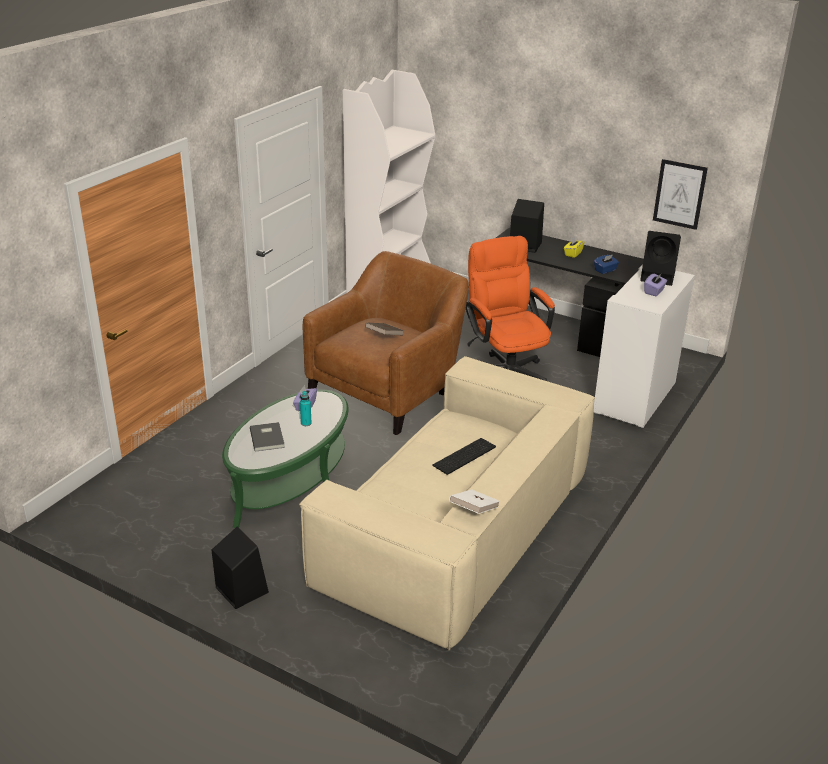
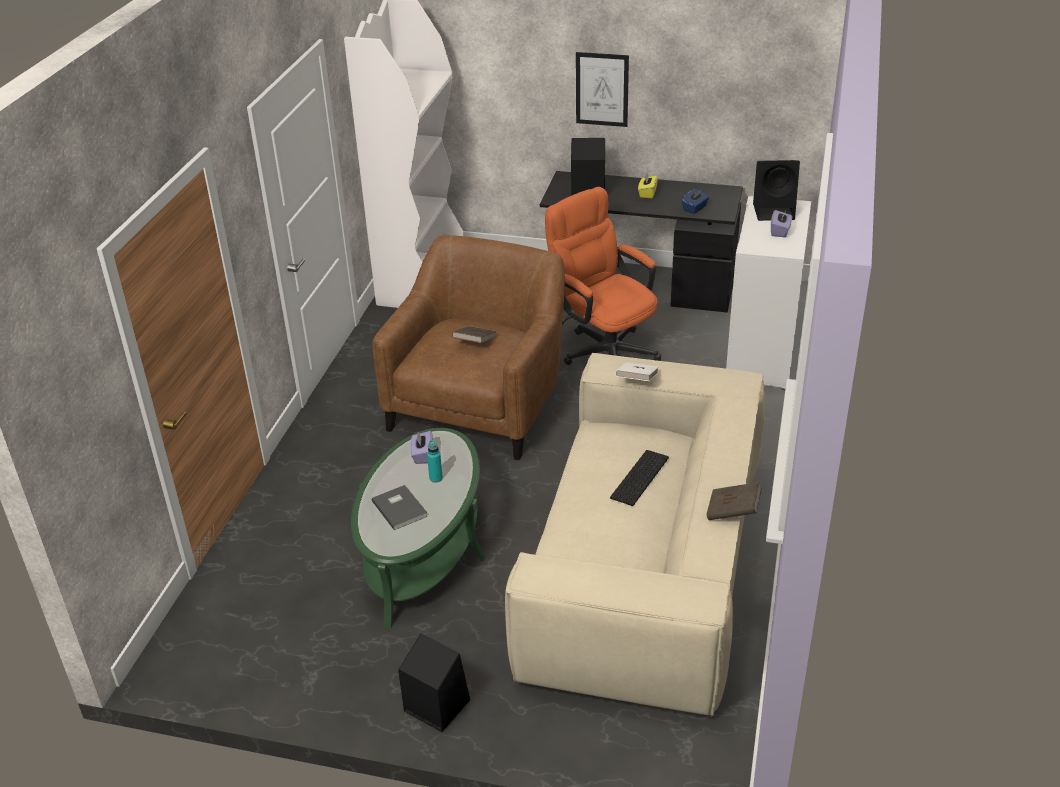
camera: 15 degrees left, 5 degrees up
white book [449,489,500,514] -> white book moved to [615,362,658,381]
picture [653,159,708,230] -> picture moved to [576,52,629,127]
none -> brown book [706,482,762,520]

